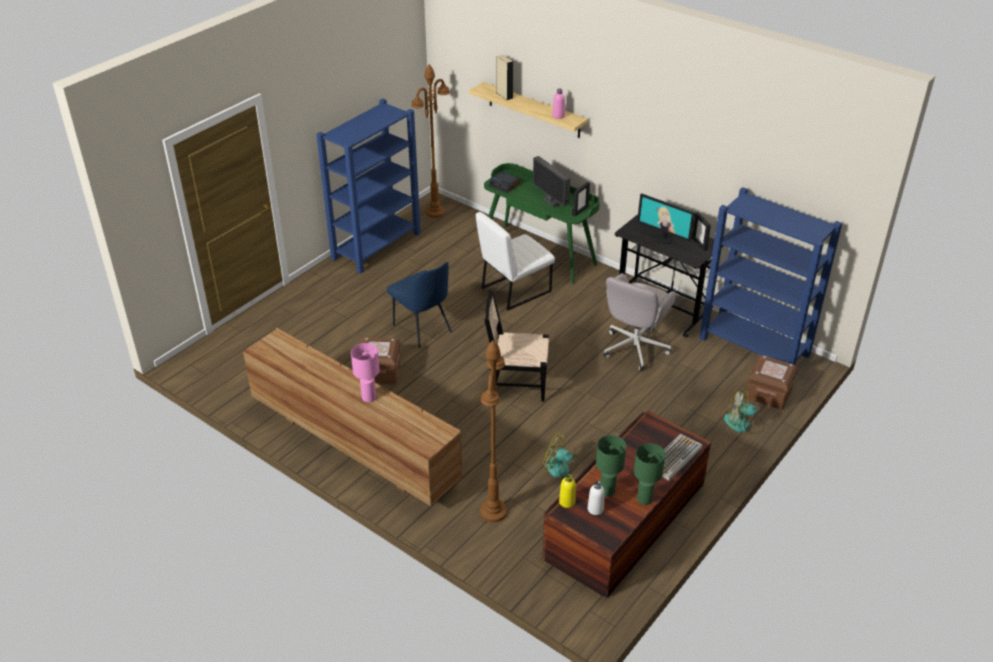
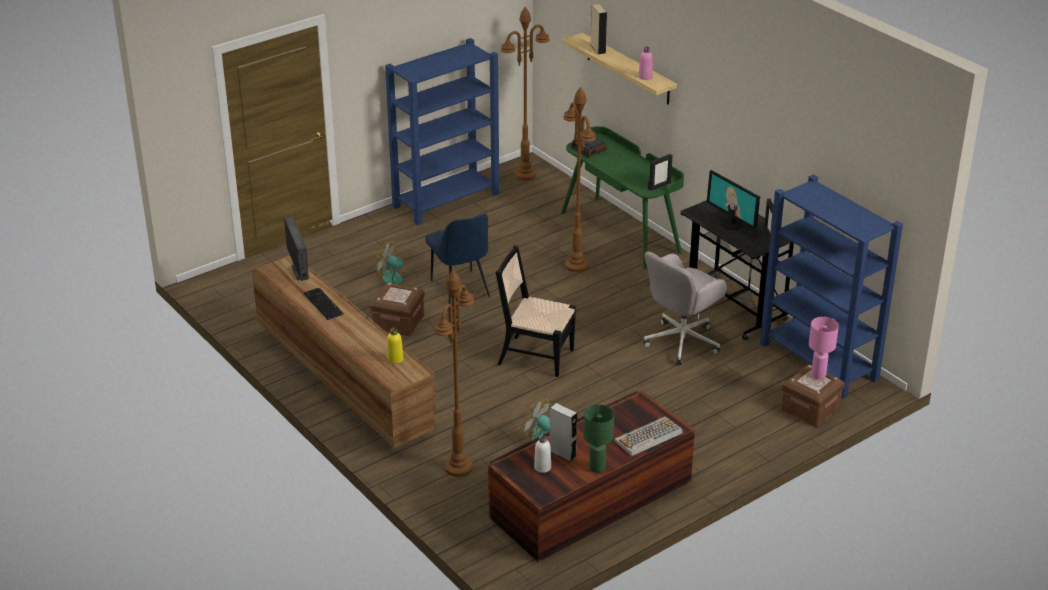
camera: 15 degrees right, 5 degrees down
pink table lamp [351,343,380,402] -> pink table lamp moved to [809,317,839,379]
white chair [476,212,555,311] -> brown floor lamp [564,87,596,272]
monitor [533,156,571,207] -> monitor moved to [284,215,309,281]
yellow bottle [559,474,576,508] -> yellow bottle moved to [387,328,403,364]
green table lamp [596,435,626,496] -> grey speaker [550,403,577,462]
fan [724,388,764,434] -> fan moved to [374,241,418,287]
none -> keyboard [304,288,344,320]

